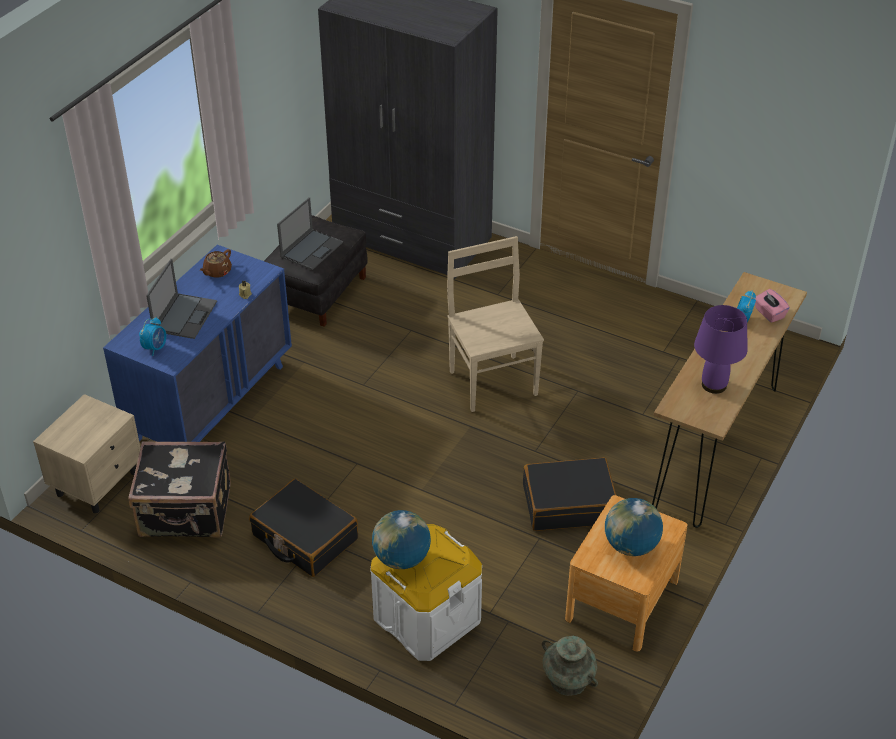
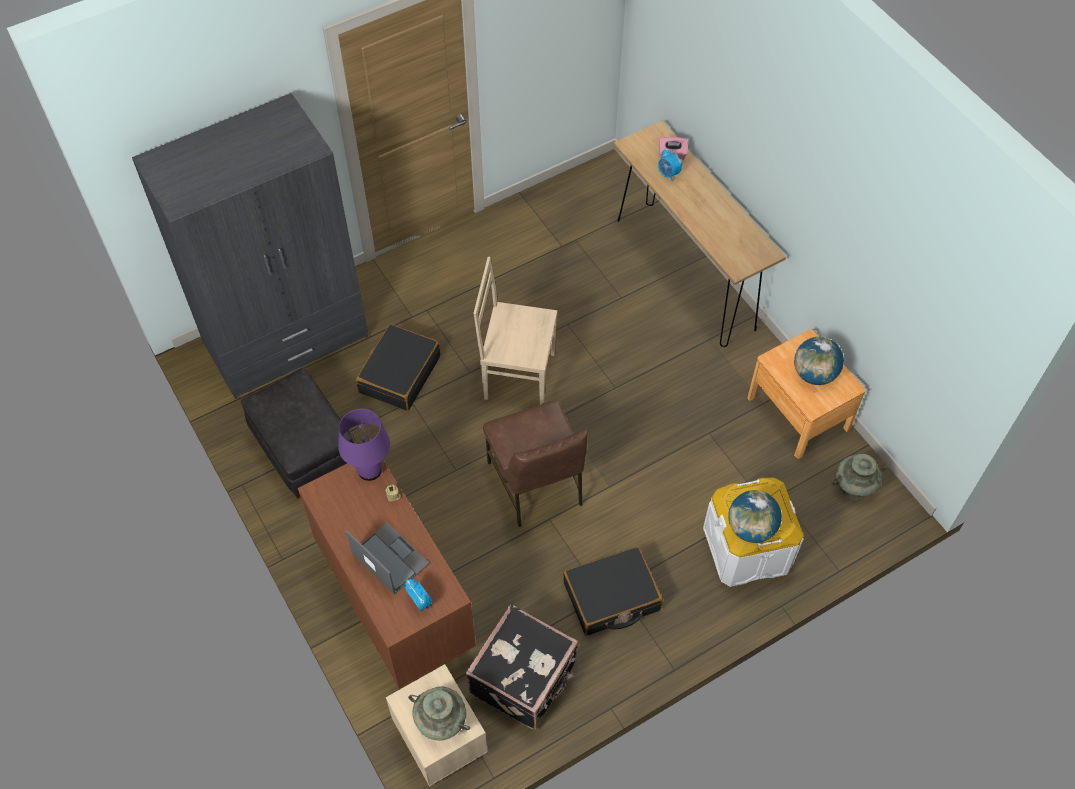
camera: 60 degrees left, 15 degrees up
blue dresser [103,245,292,442] -> brown dresser [298,460,476,689]
brown teapot [200,249,232,278] -> none
laptop [277,197,343,270] -> none
black suitcase [523,457,617,531] -> black suitcase moved to [356,324,440,411]
purple table lamp [694,305,748,394] -> purple table lamp moved to [338,409,390,481]
none -> turquoise vase [408,687,470,740]
none -> brown chair [483,400,588,527]

